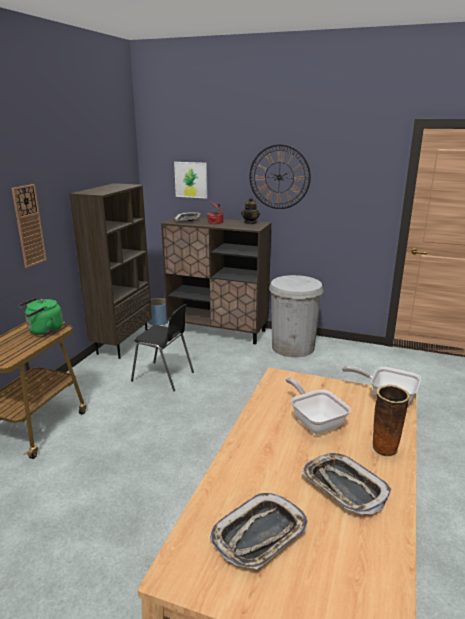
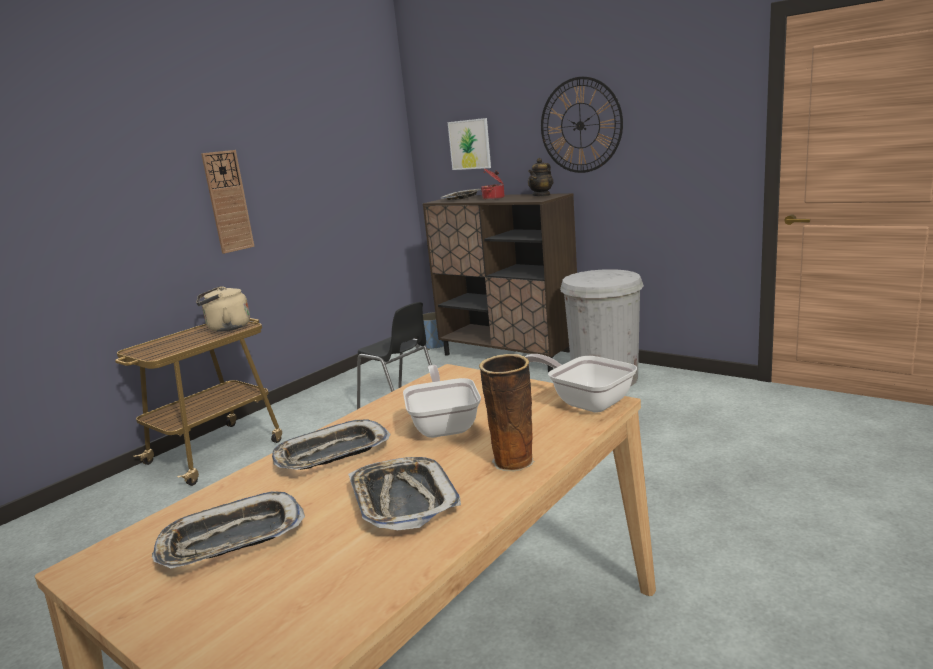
camera: 20 degrees right, 5 degrees down
green kettle [19,297,63,335] -> beige kettle [196,286,250,331]
brown bookcase [69,183,152,359] -> none
none -> tray [272,419,391,470]

